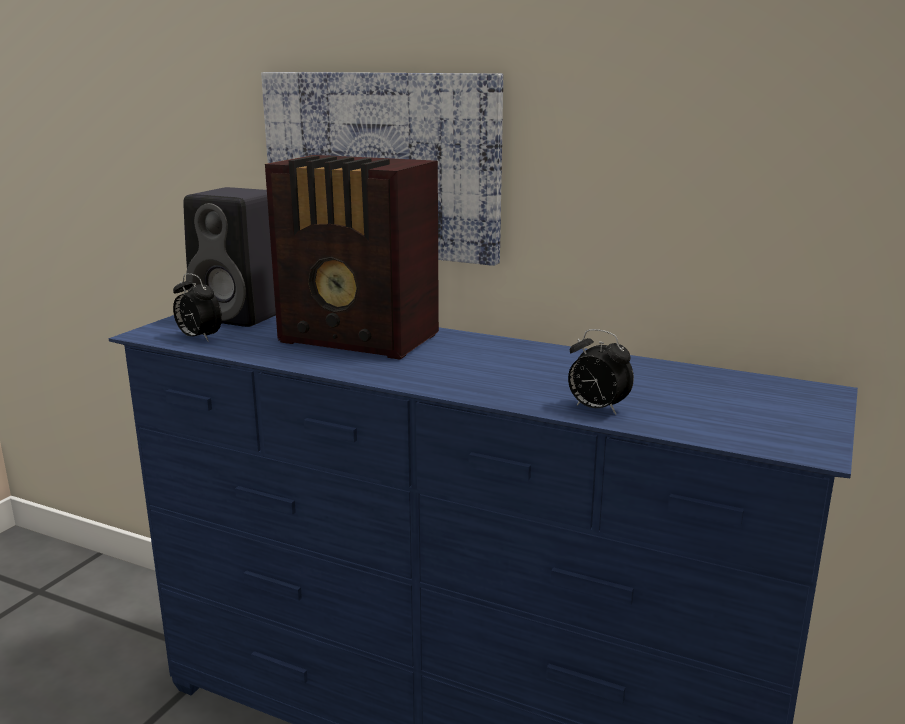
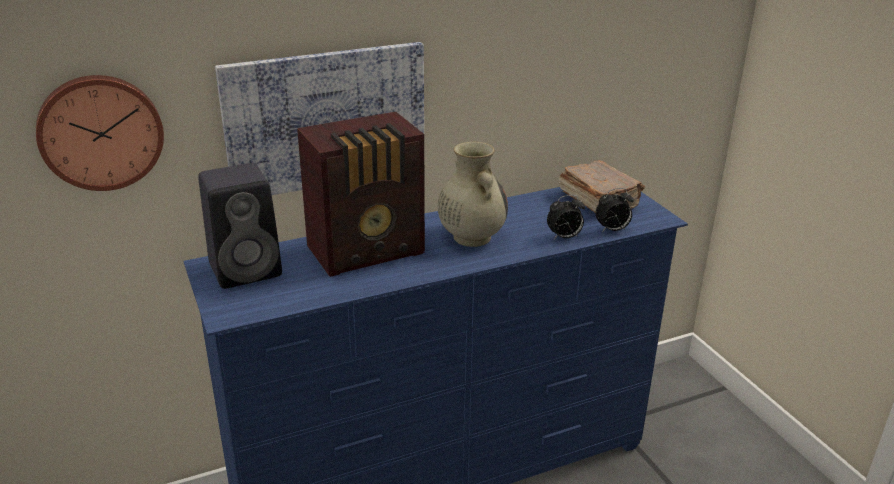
camera: 50 degrees left, 10 degrees up
alarm clock [173,273,222,342] -> alarm clock moved to [595,188,634,232]
none -> wall clock [36,75,164,191]
none -> beige vase [438,142,508,247]
none -> brown book [559,160,645,213]

